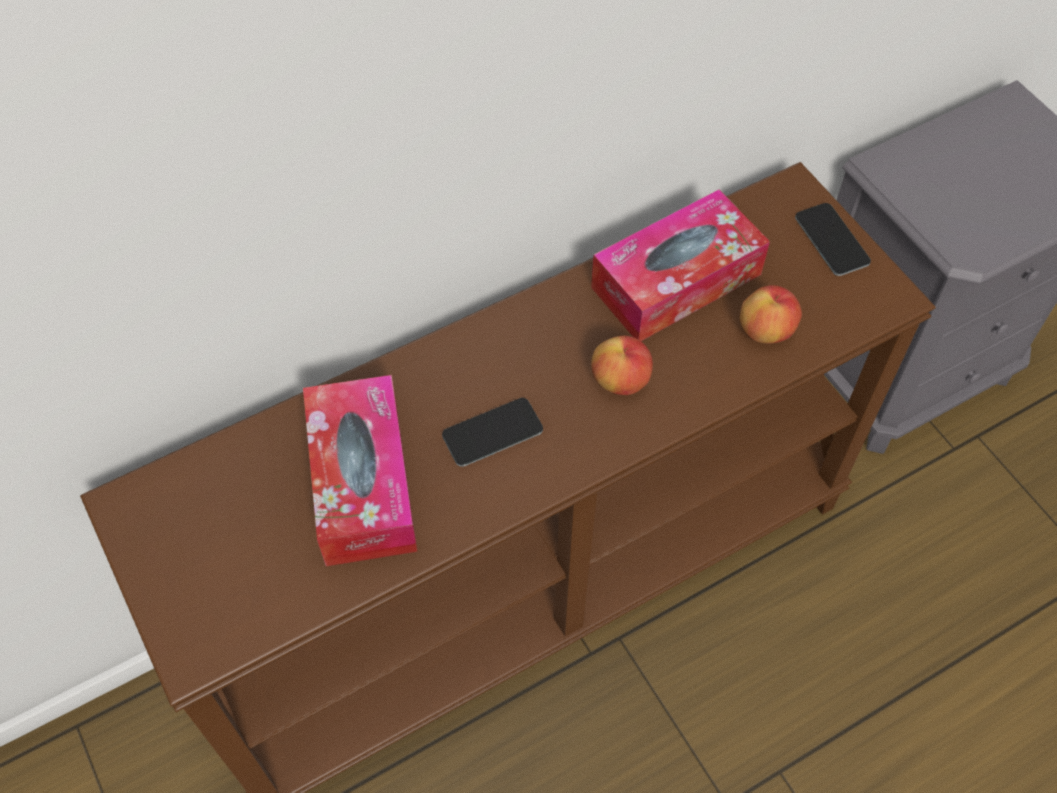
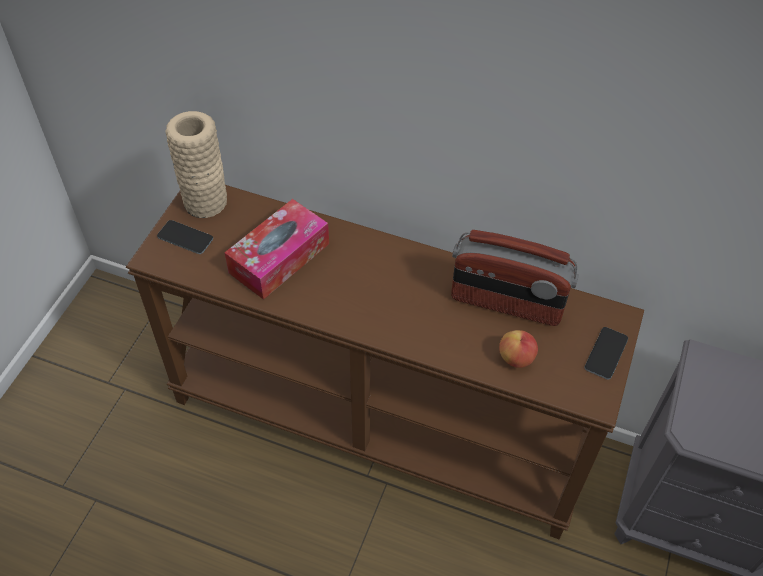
camera: 50 degrees right, 5 degrees down
phone [442,398,543,467] -> phone moved to [157,220,213,254]
tissue box [591,189,770,341] -> radio [451,230,579,326]
apple [591,336,653,395] -> none
none -> beige vase [165,111,227,218]

